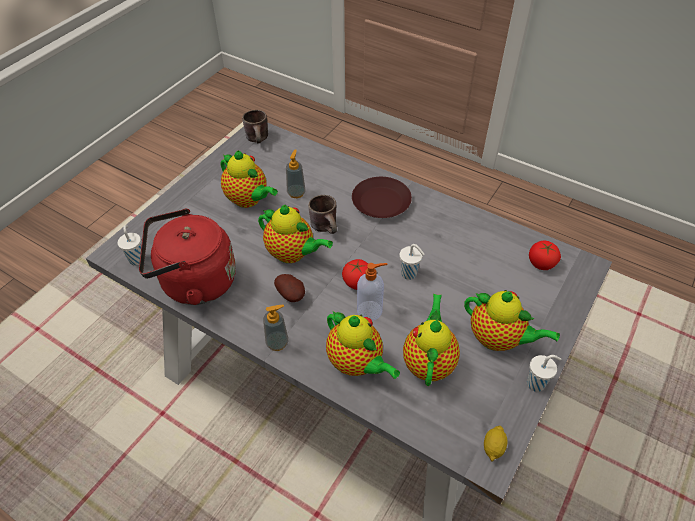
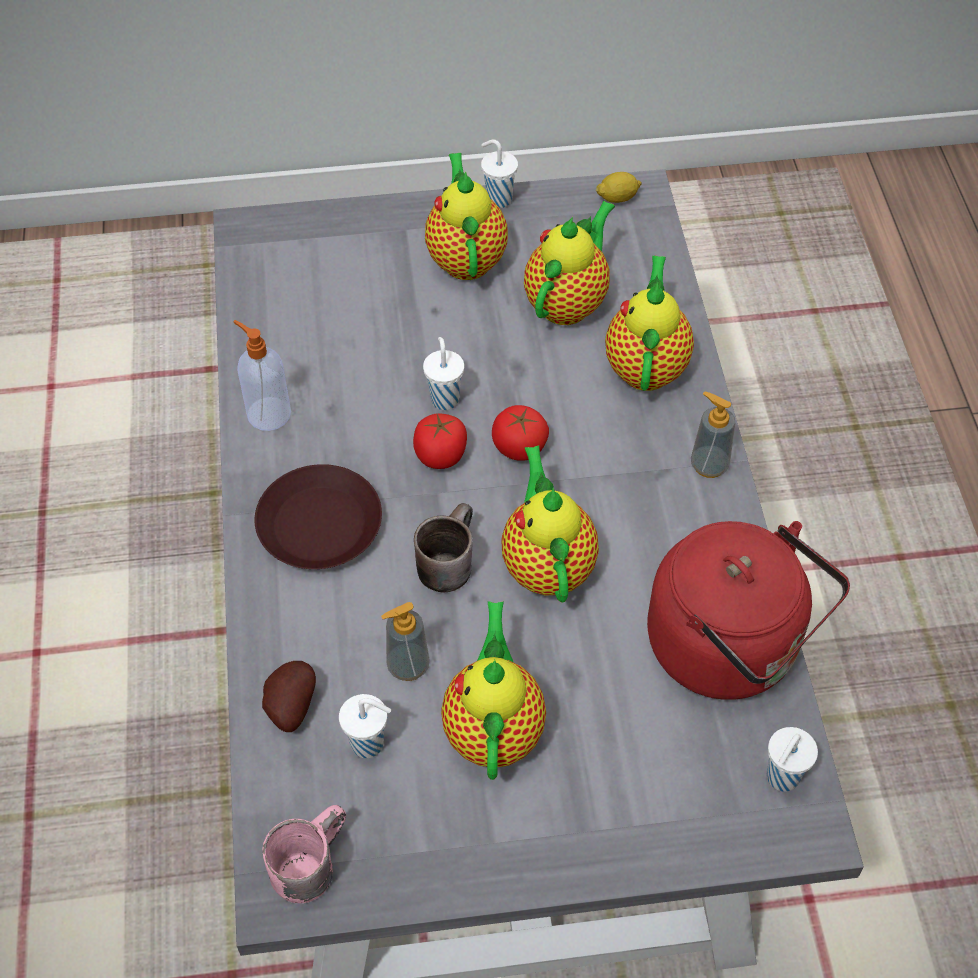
camera: 130 degrees left, 5 degrees up
brown mug [242,110,268,143] -> pink mug [263,805,346,903]
potato [274,274,305,302] -> potato moved to [262,661,316,732]
soap dispenser [357,263,387,321] -> soap dispenser moved to [233,320,291,431]
teapot [403,294,460,386] -> teapot turned 150 degrees clockwise [524,201,615,325]
tomato [529,241,561,270] -> tomato moved to [413,414,467,469]
none -> white cup [339,694,391,758]

